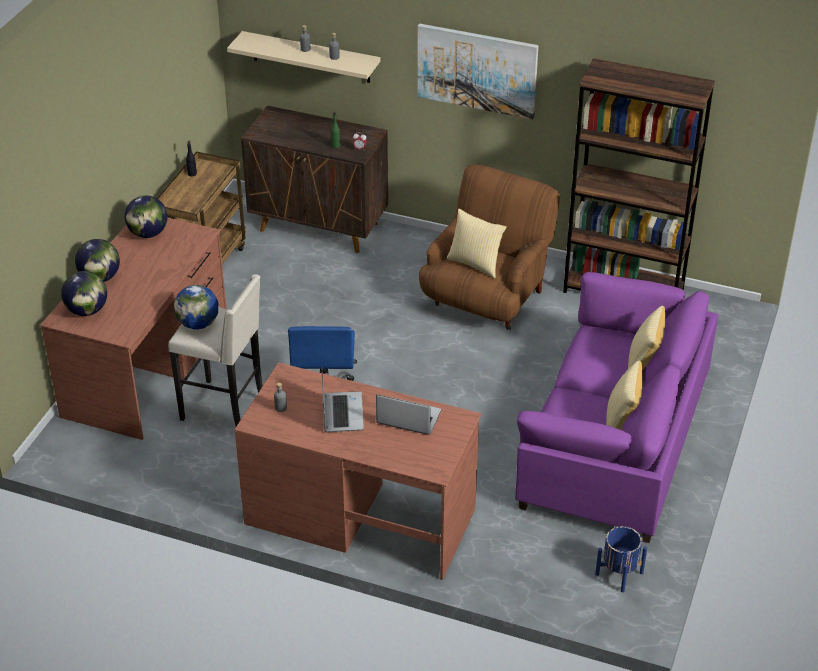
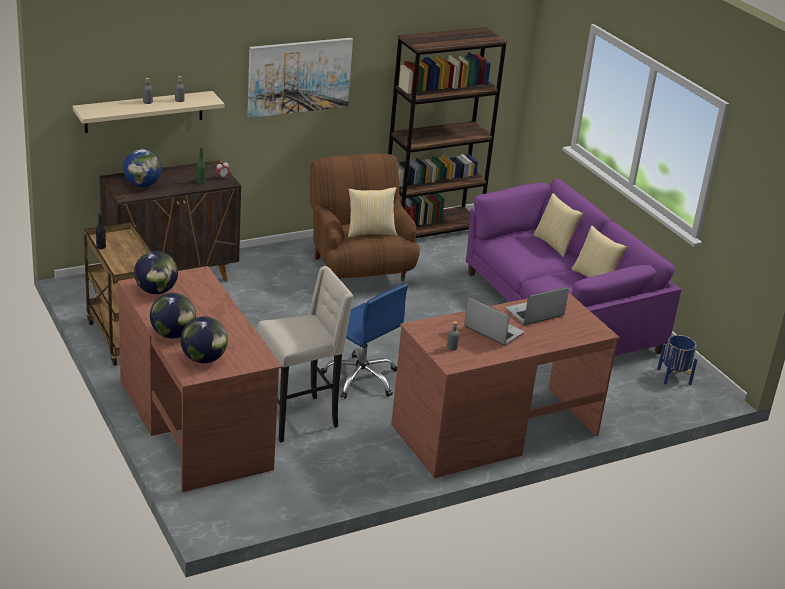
camera: 50 degrees left, 10 degrees down
globe [174,285,218,329] -> globe moved to [123,149,162,187]

